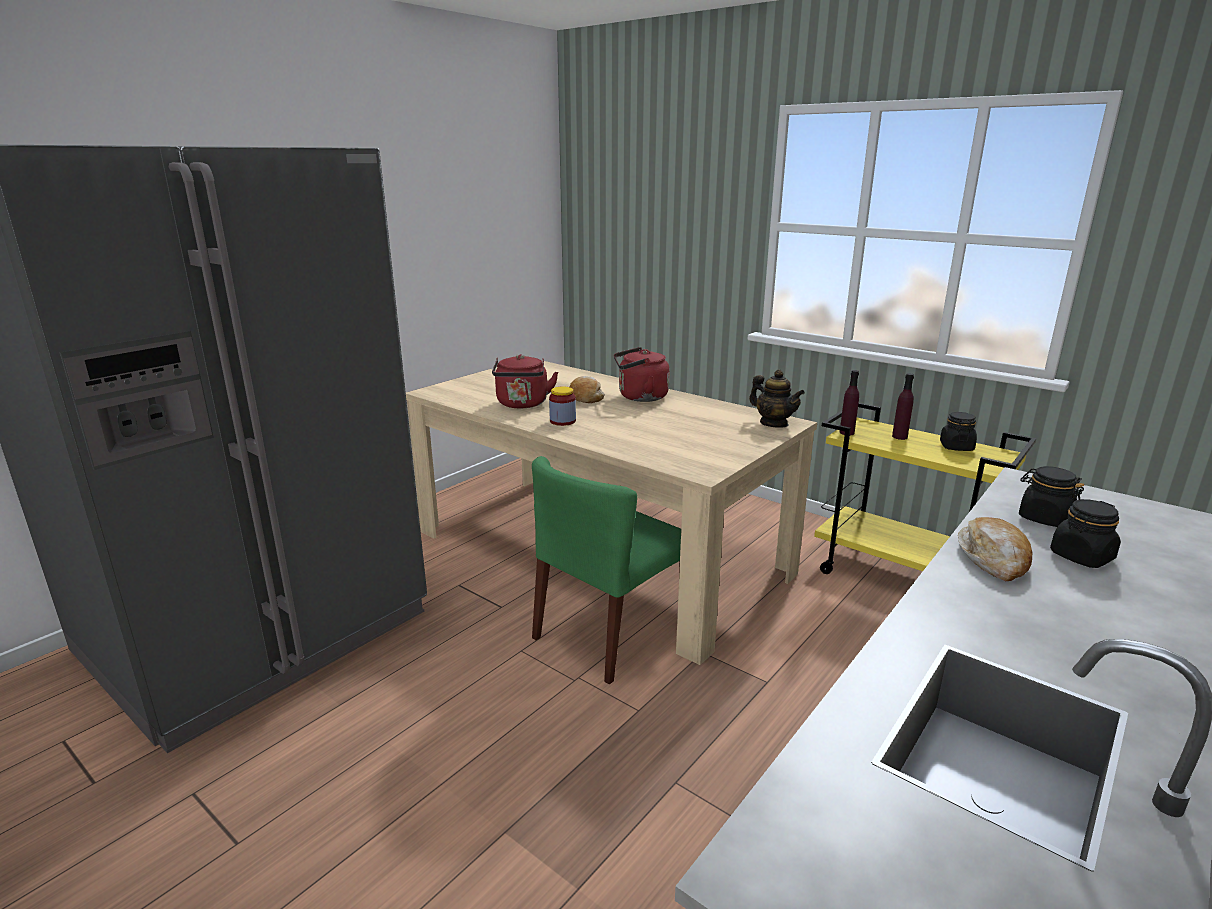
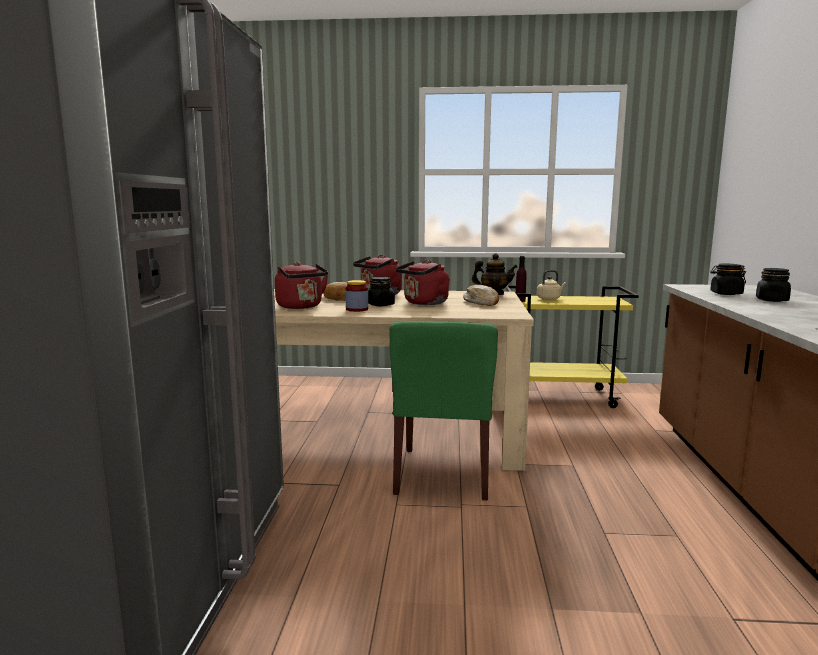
camera: 35 degrees left, 10 degrees down
purple bottle [892,373,914,440] -> beige kettle [537,270,566,300]
black jar [940,412,977,451] -> black jar moved to [368,277,395,306]
bread [958,517,1032,581] -> bread moved to [463,285,499,306]
none -> red kettle [396,260,450,305]

